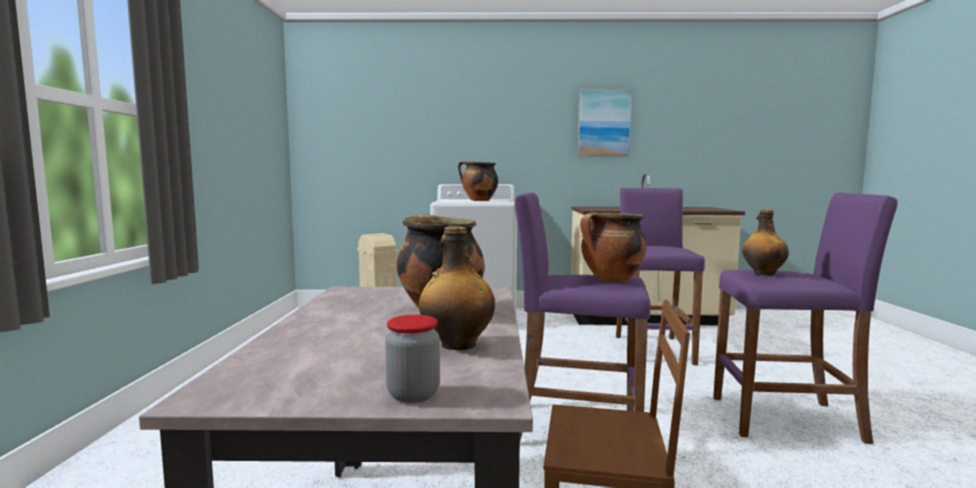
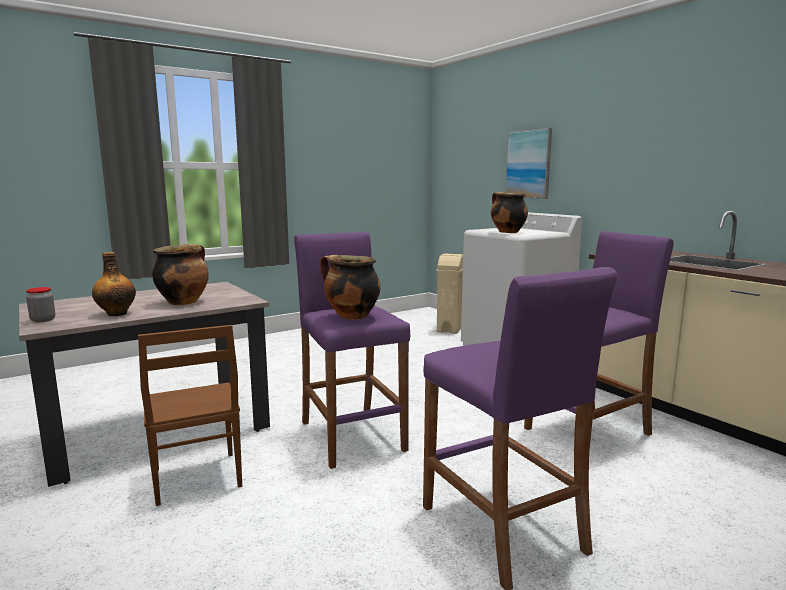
camera: 55 degrees right, 5 degrees up
picture [577,89,632,157] -> picture moved to [505,128,552,199]
bottle [742,209,789,276] -> none

